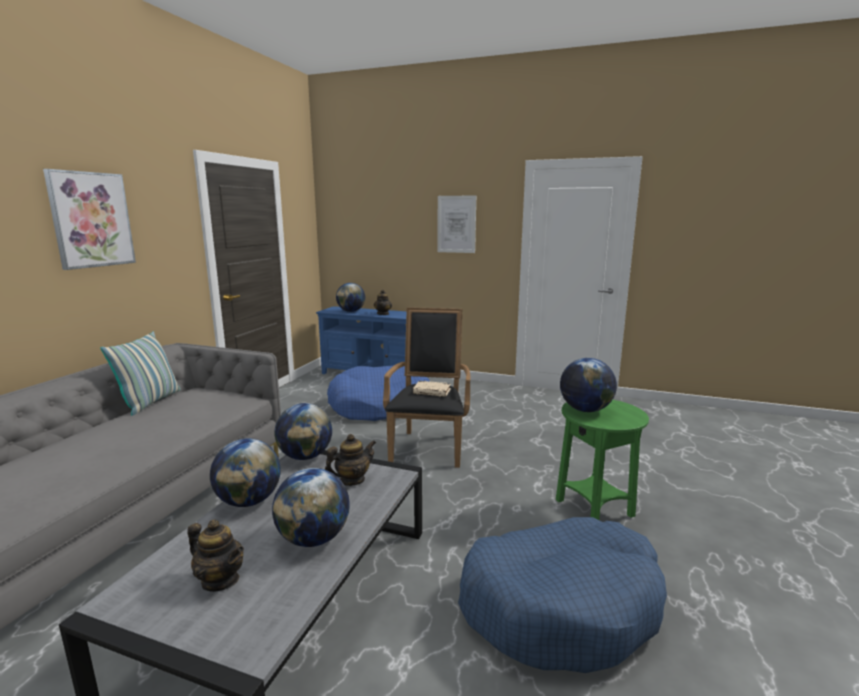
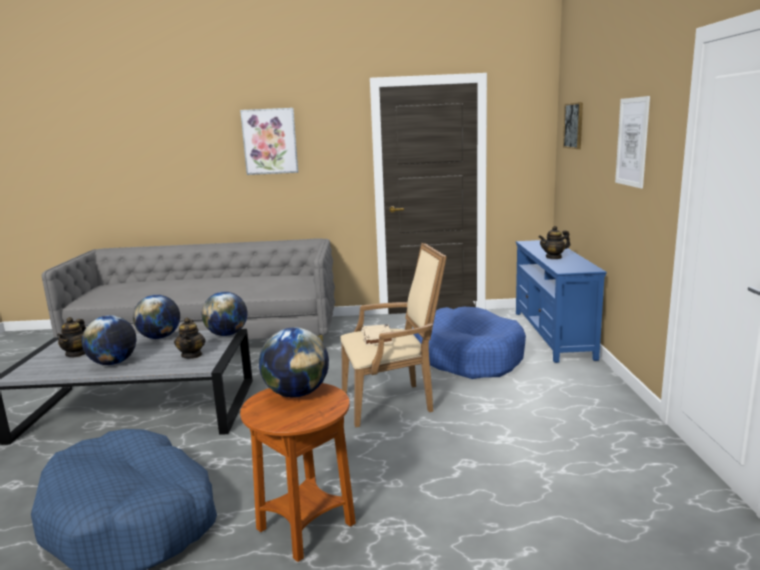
camera: 70 degrees right, 0 degrees up
pillow [100,332,181,416] -> none
teapot [325,434,376,486] -> teapot turned 45 degrees clockwise [174,317,206,359]
globe [336,283,365,312] -> none
black armchair [383,307,470,468] -> beige armchair [340,243,447,427]
green side table [556,400,649,520] -> brown side table [240,383,356,562]
none -> picture [563,102,583,149]

